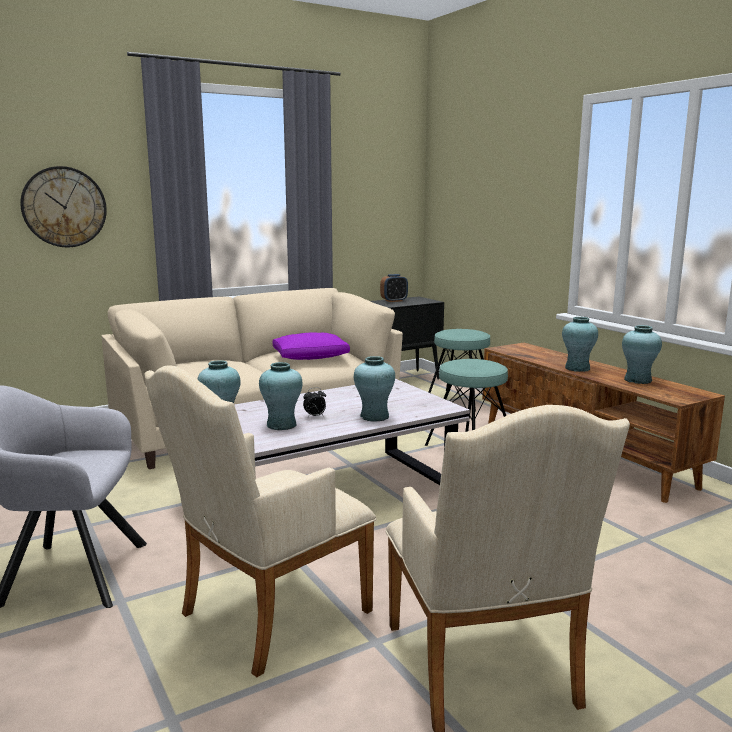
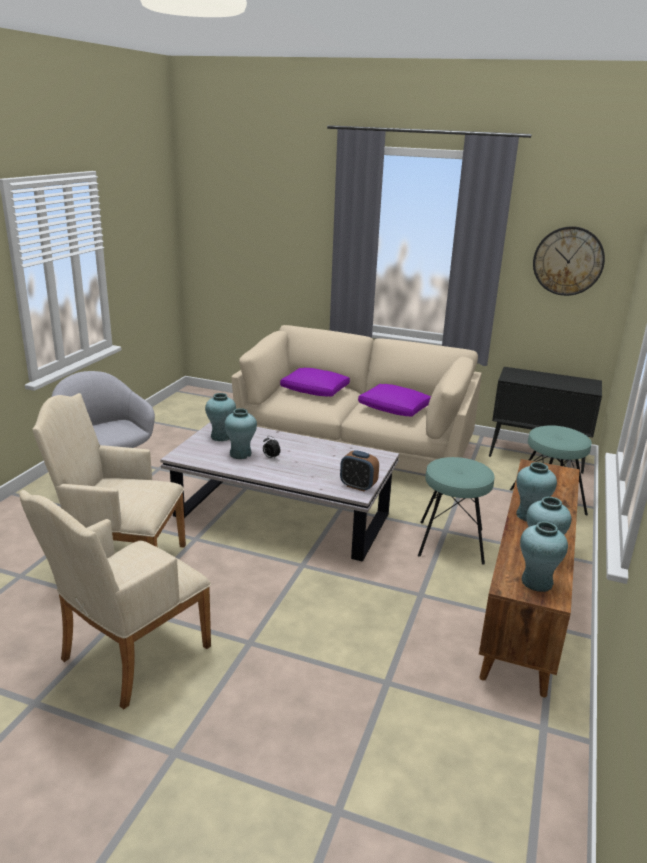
camera: 50 degrees right, 10 degrees up
wall clock [20,166,107,247] -> wall clock moved to [533,226,605,296]
turquoise vase [354,356,395,421] -> turquoise vase moved to [520,521,568,592]
alarm clock [380,274,408,302] -> alarm clock moved to [340,450,379,492]
none -> purple pillow [280,368,350,396]

